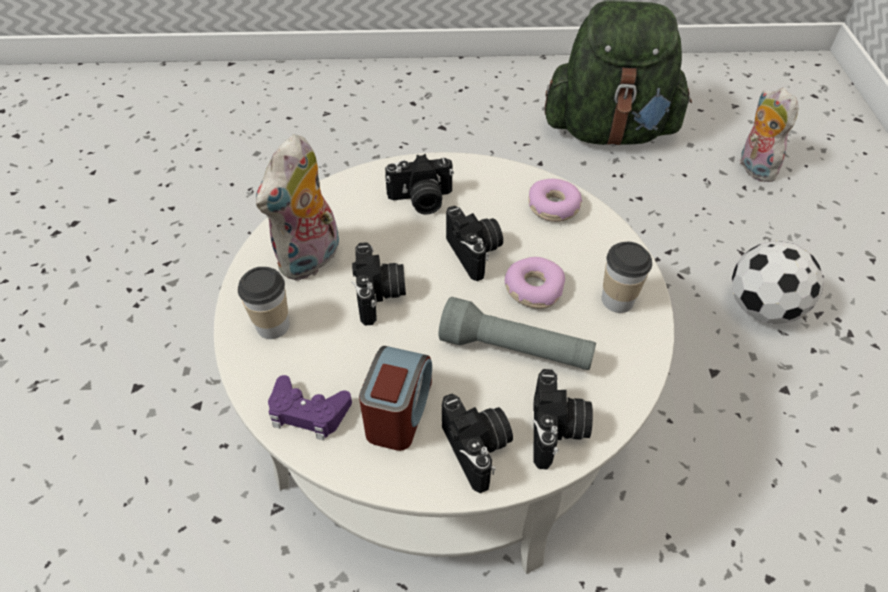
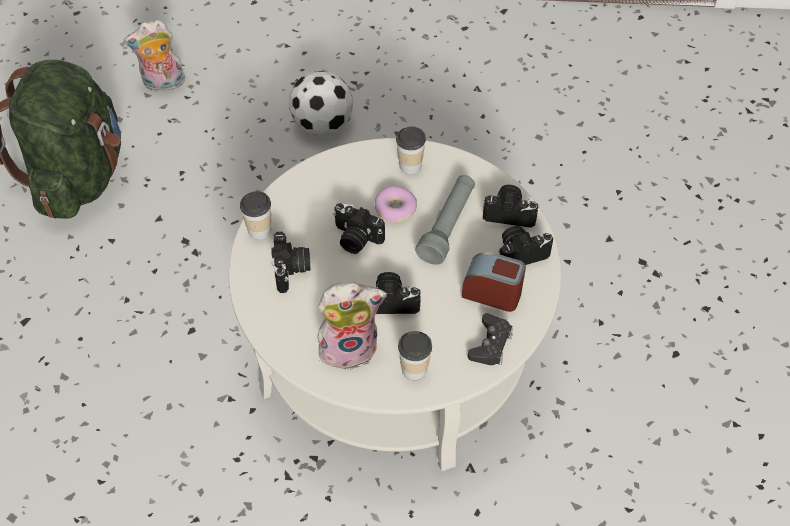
camera: 85 degrees left, 5 degrees up
plush toy [256,134,339,281] -> plush toy turned 45 degrees counterclockwise [317,282,387,370]
purple game controller [268,375,352,440] -> black game controller [468,313,513,365]
camera [446,206,503,281] -> camera turned 135 degrees counterclockwise [333,203,385,254]
donut [529,179,582,222] -> none
none -> cup [240,191,271,240]

